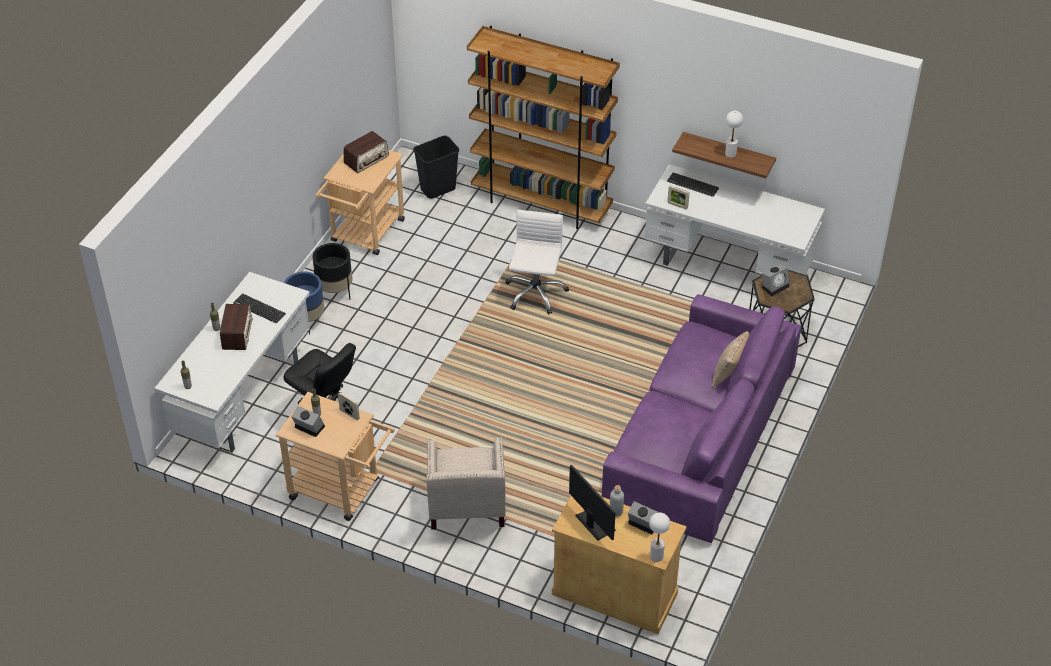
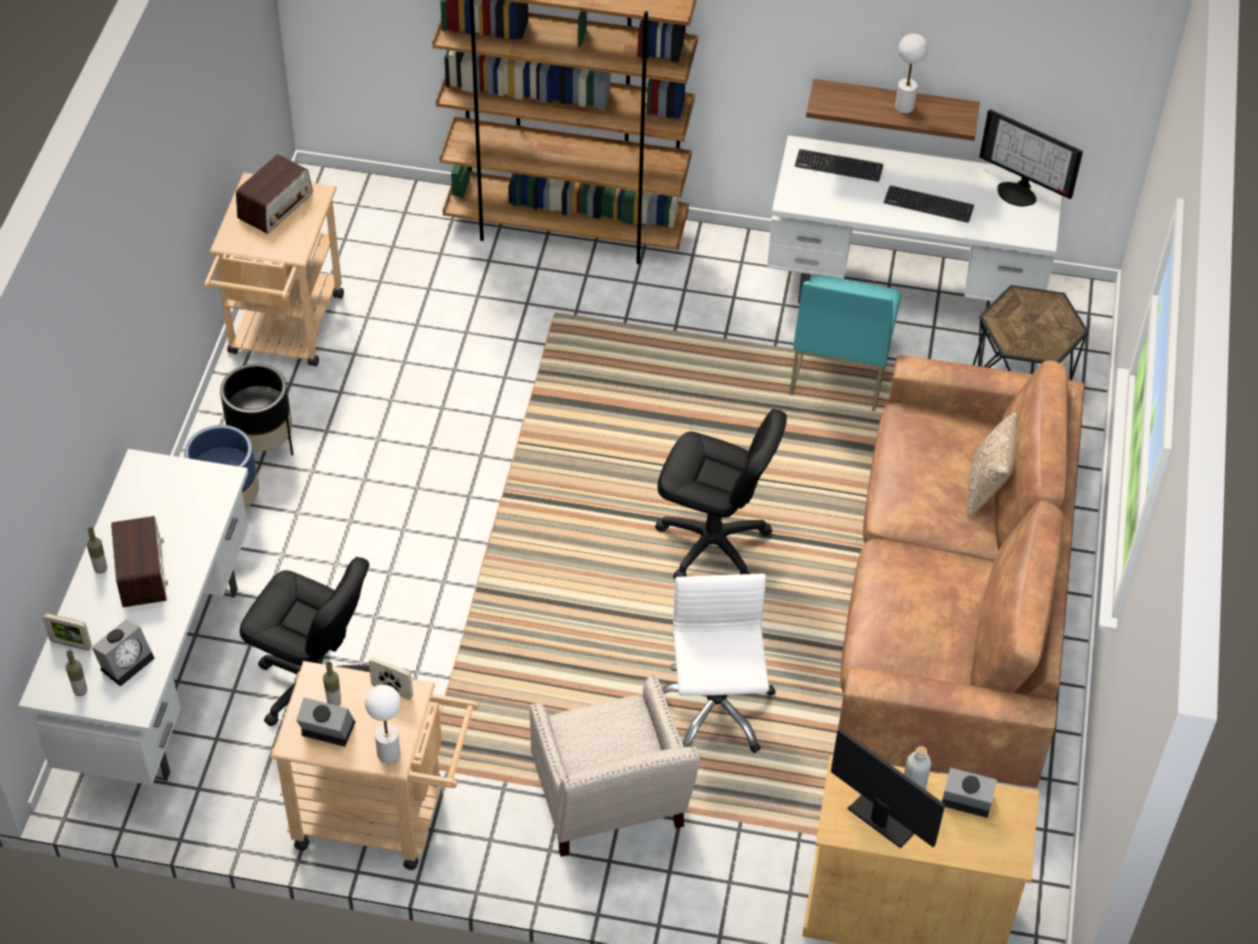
camera: 15 degrees left, 5 degrees up
keyboard [233,293,286,323] -> keyboard moved to [884,186,974,223]
black trash can [413,136,459,199] -> none
white office chair [505,210,569,315] -> white office chair moved to [662,574,776,753]
purple sofa [602,294,801,543] -> brown sofa [838,355,1084,788]
white table lamp [649,512,670,562] -> white table lamp moved to [365,684,401,763]
picture frame [667,186,689,209] -> picture frame moved to [43,613,92,651]
alarm clock [762,264,789,296] -> alarm clock moved to [92,619,155,687]
none -> black office chair [655,409,787,579]
none -> turquoise chair [790,275,901,411]
none -> monitor [979,109,1083,206]

